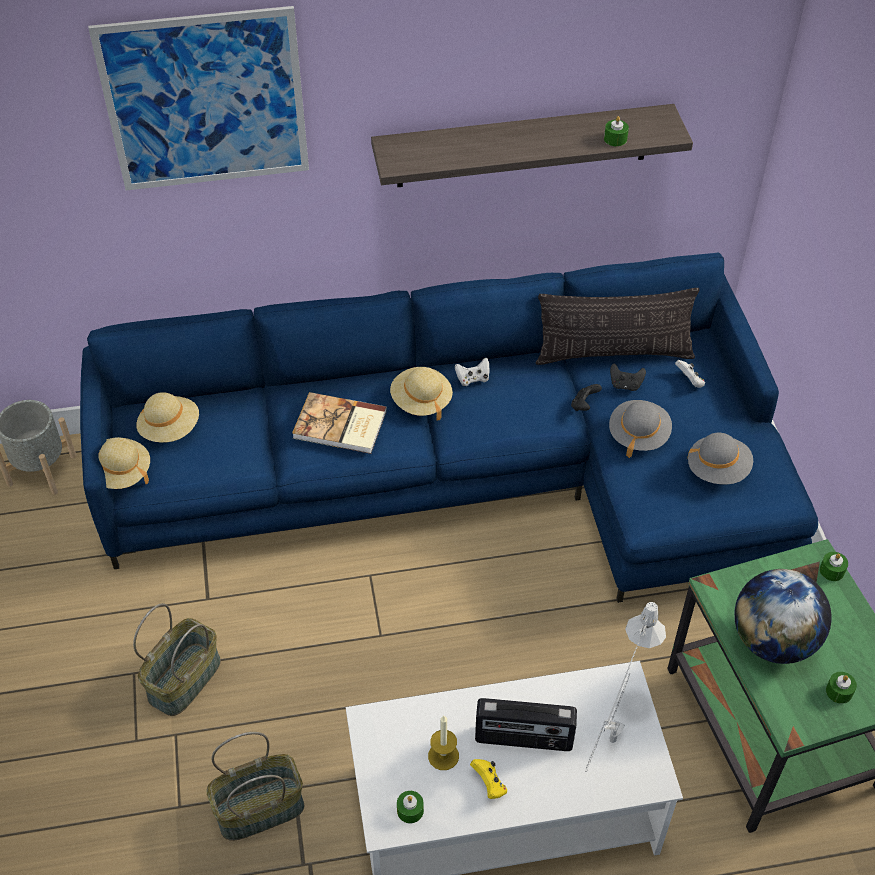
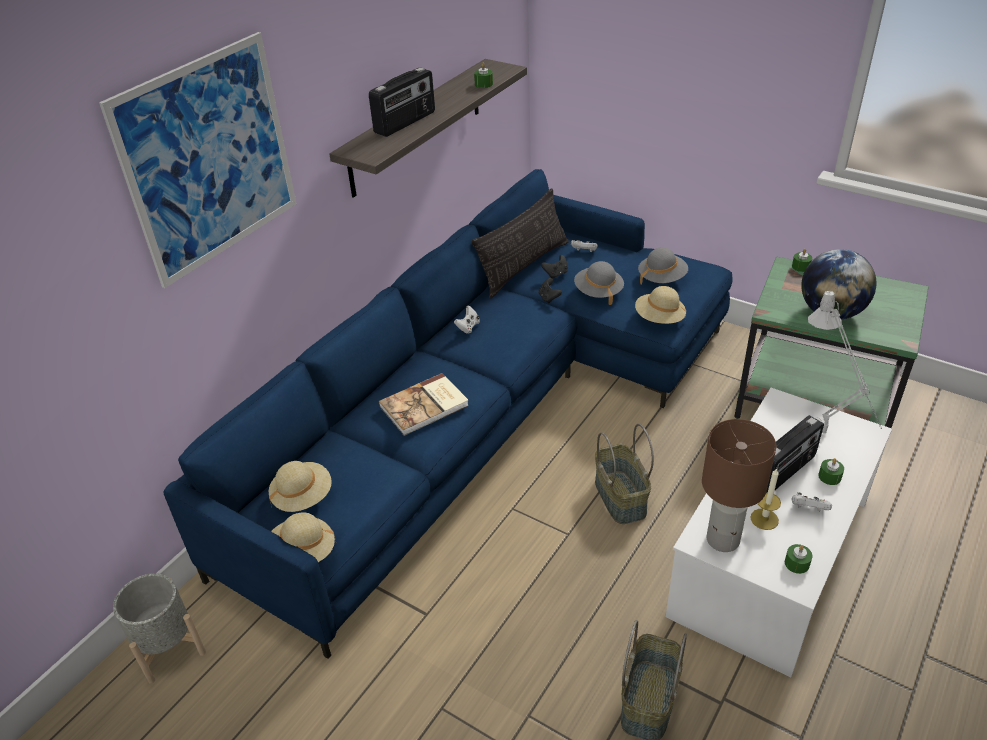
camera: 45 degrees left, 10 degrees down
basket [133,603,221,716] -> basket moved to [595,424,654,524]
beige hat [390,367,453,421] -> beige hat moved to [635,286,686,324]
yellow game controller [470,759,507,799] -> white game controller [792,492,832,511]
green candle [826,672,857,704] -> green candle moved to [818,458,844,485]
none -> radio [369,67,435,137]
none -> brown table lamp [702,419,776,552]

